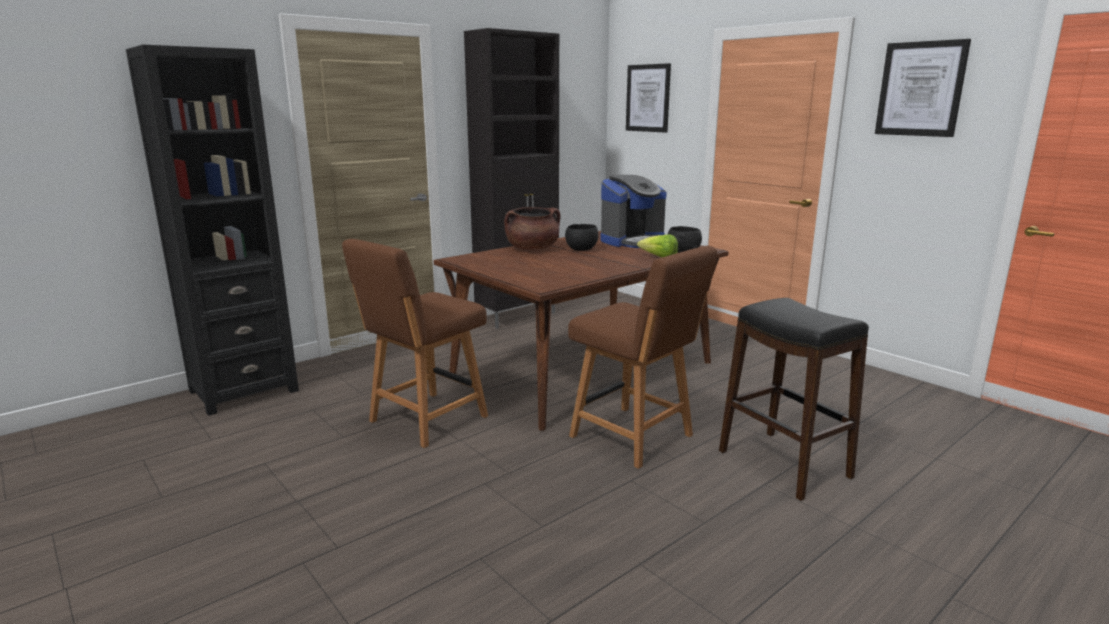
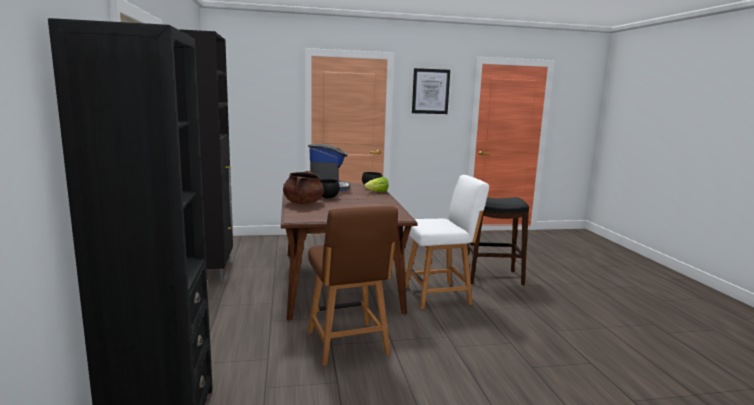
camera: 60 degrees left, 5 degrees down
brown chair [568,246,717,469] -> white chair [403,175,489,309]
picture [626,63,671,133] -> none

